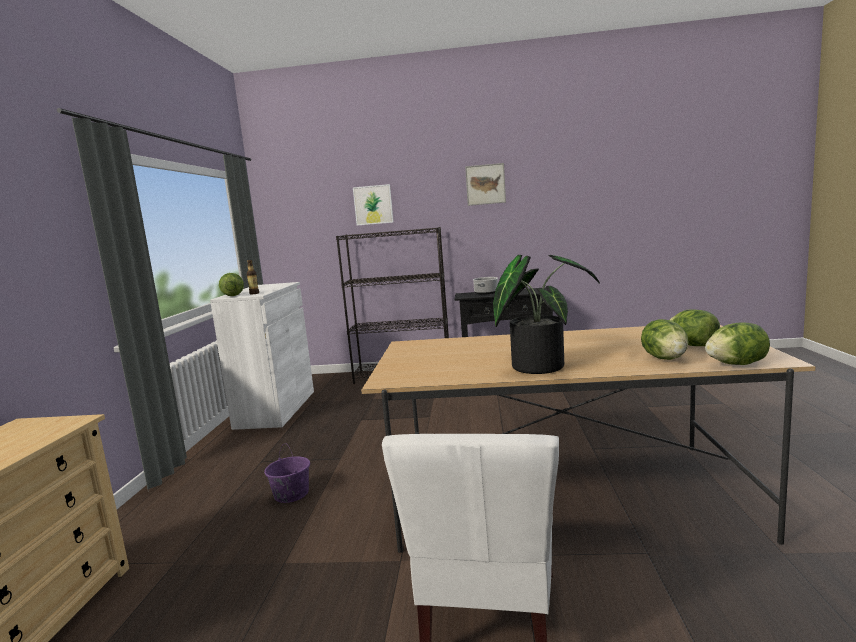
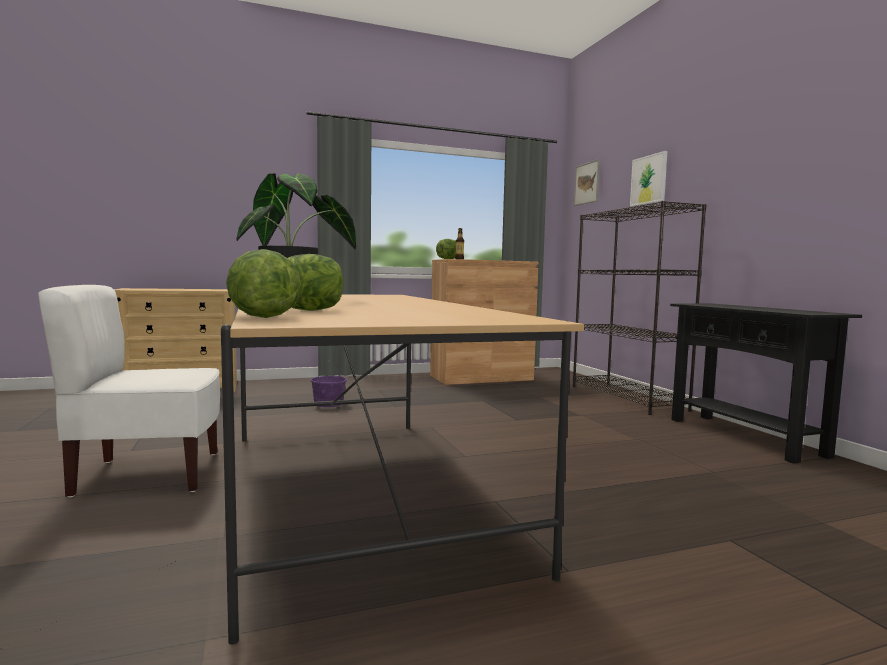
camera: 65 degrees right, 5 degrees down
white cabinet [210,282,314,430] -> brown cabinet [430,259,539,385]
picture [465,163,506,206] -> picture moved to [574,159,600,206]
cooking pot [473,277,498,295] -> none
lettuce [670,310,720,346] -> none

